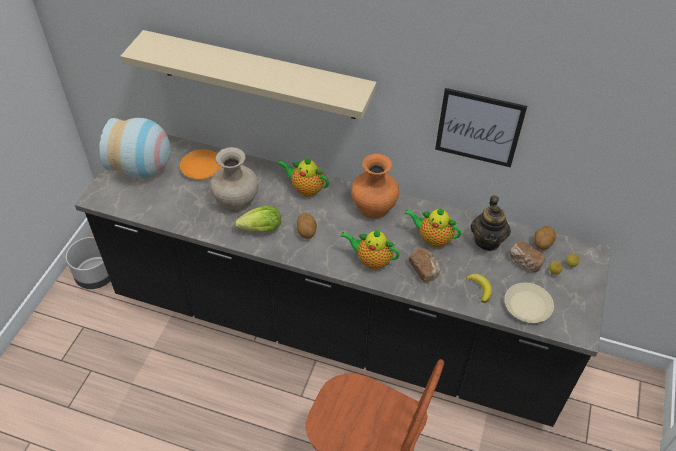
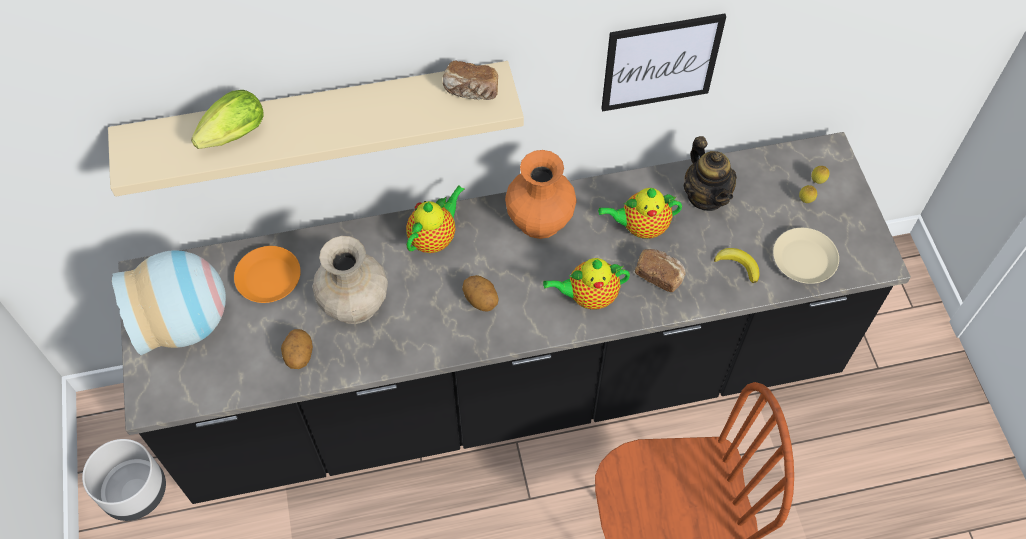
camera: 30 degrees left, 10 degrees up
lettuce [235,206,281,232] -> lettuce moved to [191,90,264,149]
teapot [277,157,329,197] -> teapot turned 135 degrees clockwise [406,185,464,253]
bread [510,241,545,272] -> bread moved to [443,61,498,100]
potato [534,226,556,250] -> potato moved to [281,329,313,369]

